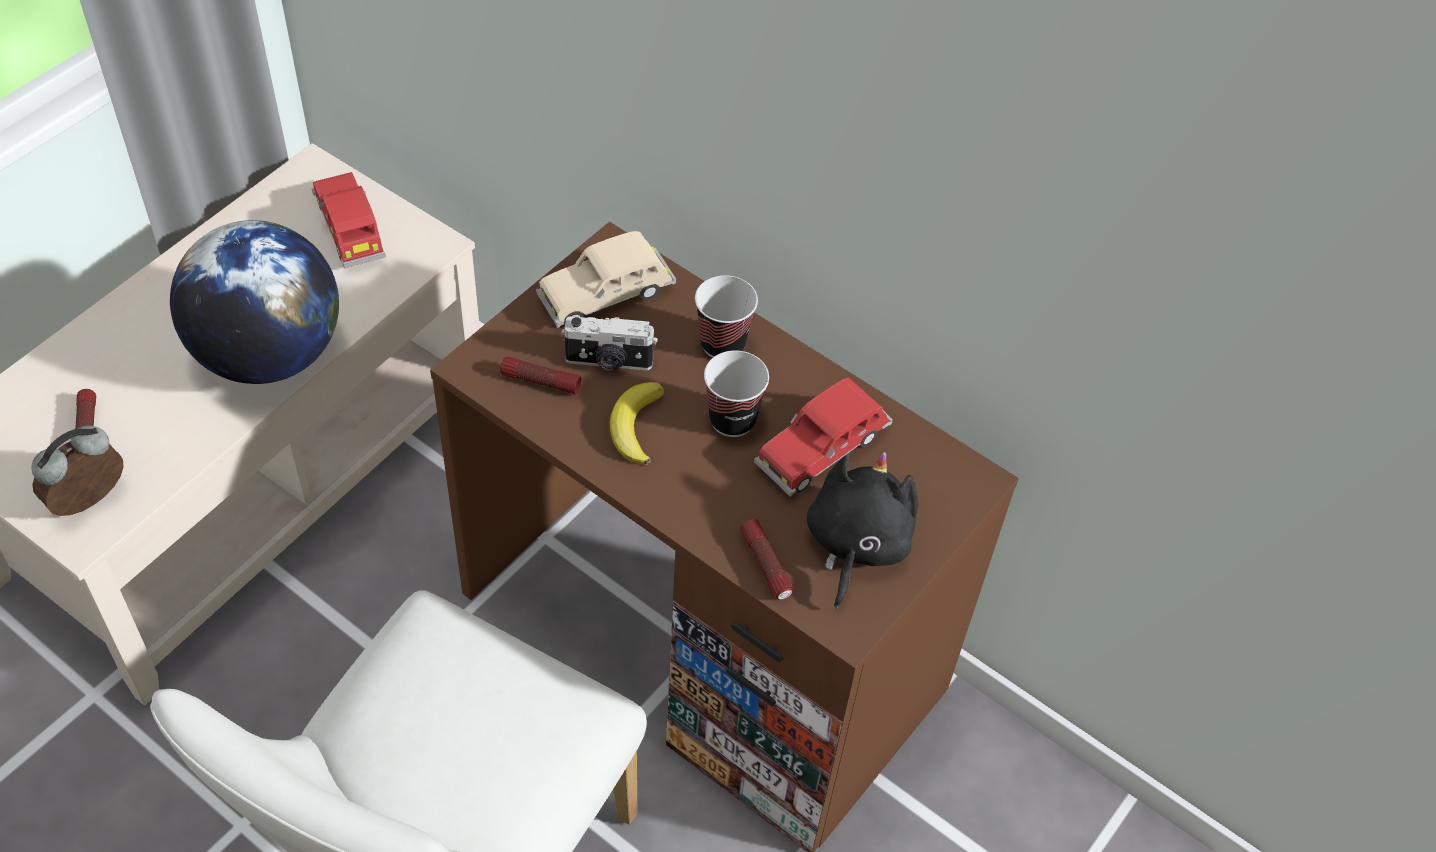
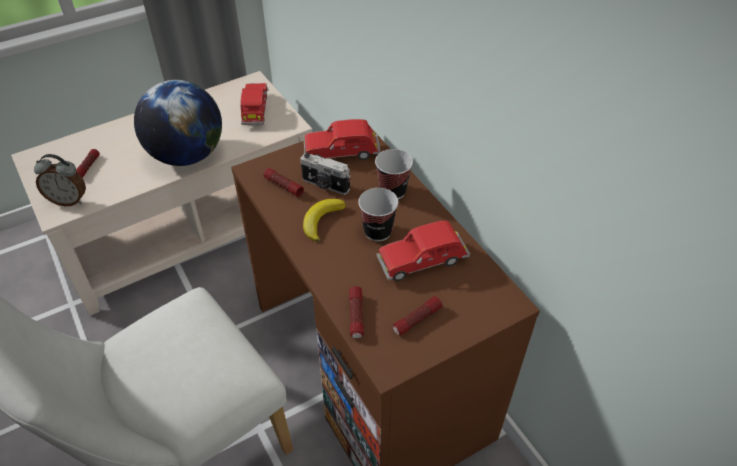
camera: 25 degrees right, 5 degrees down
alarm clock [31,425,124,516] -> alarm clock turned 150 degrees counterclockwise [34,154,86,206]
beige toy car [536,231,676,328] -> red toy car [304,119,381,160]
black plush toy [807,452,918,609] -> flashlight [393,296,442,335]

